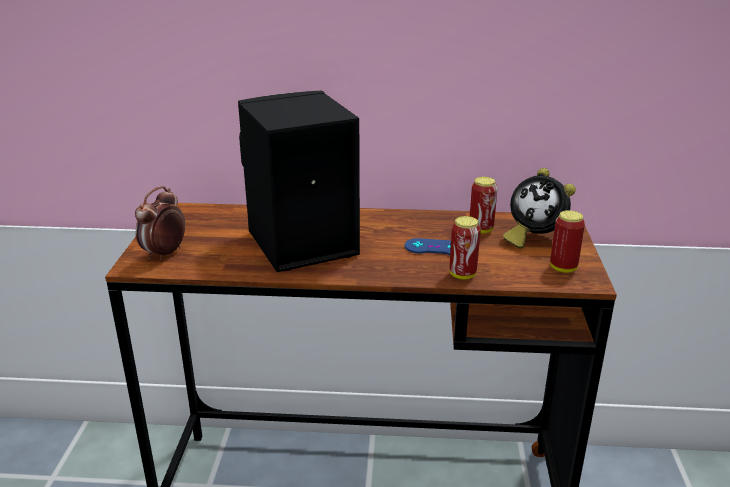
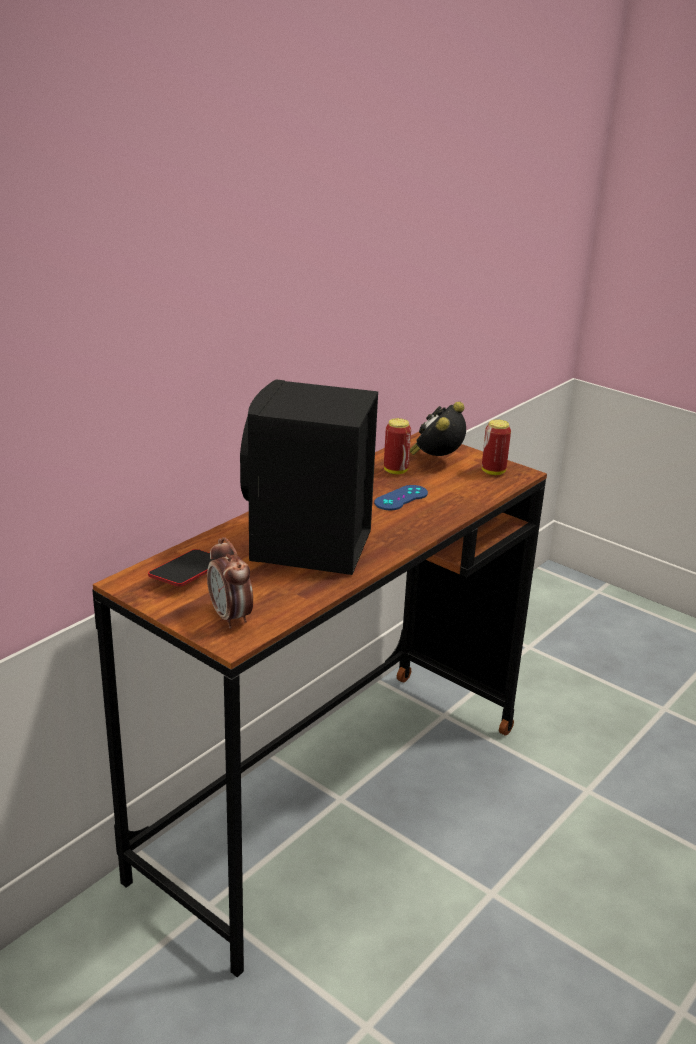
camera: 55 degrees left, 0 degrees up
can [449,216,481,279] -> none
alarm clock [503,168,576,249] -> alarm clock turned 135 degrees clockwise [410,402,466,456]
none -> phone [148,549,218,586]

